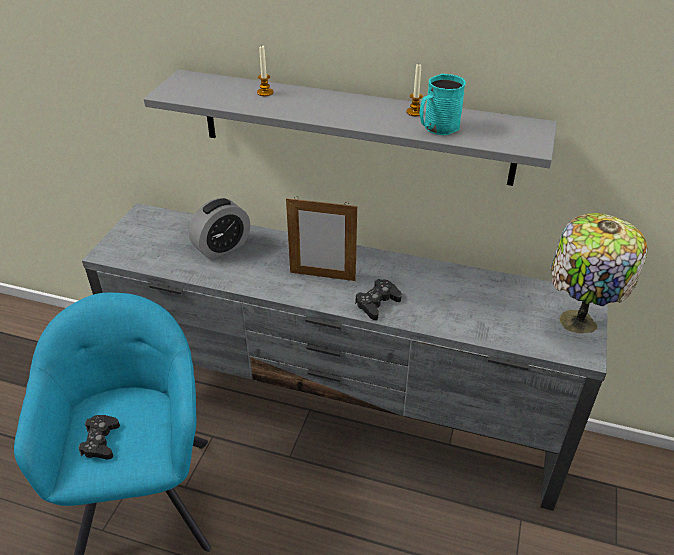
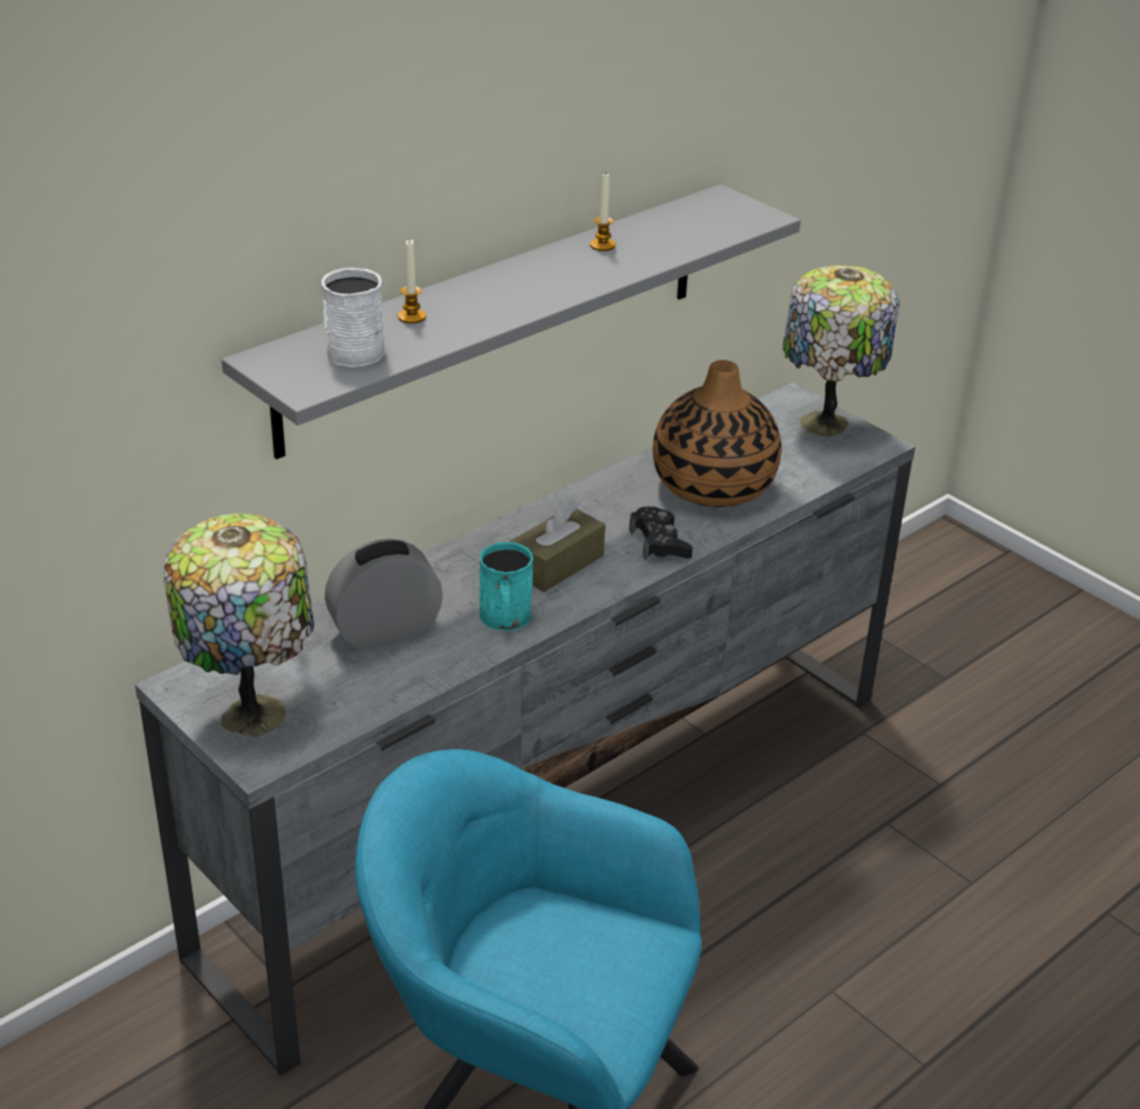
camera: 60 degrees left, 5 degrees down
black game controller [78,415,120,459] -> none
alarm clock [189,198,250,259] -> alarm clock turned 105 degrees counterclockwise [325,539,443,649]
picture frame [286,196,357,281] -> brown tissue box [510,500,605,592]
turquoise mug [420,74,466,135] -> turquoise mug moved to [479,542,533,631]
none -> table lamp [163,513,314,737]
none -> white mug [321,268,385,367]
none -> vase [653,360,781,507]

